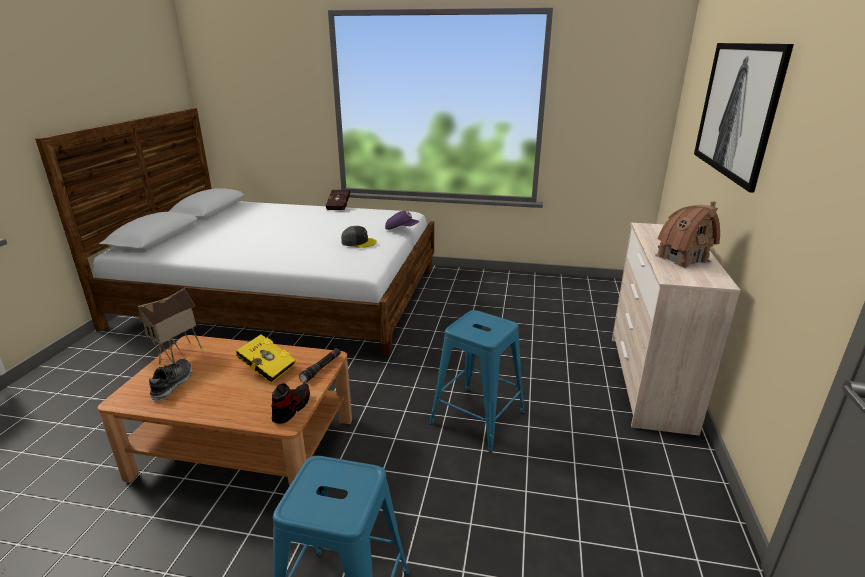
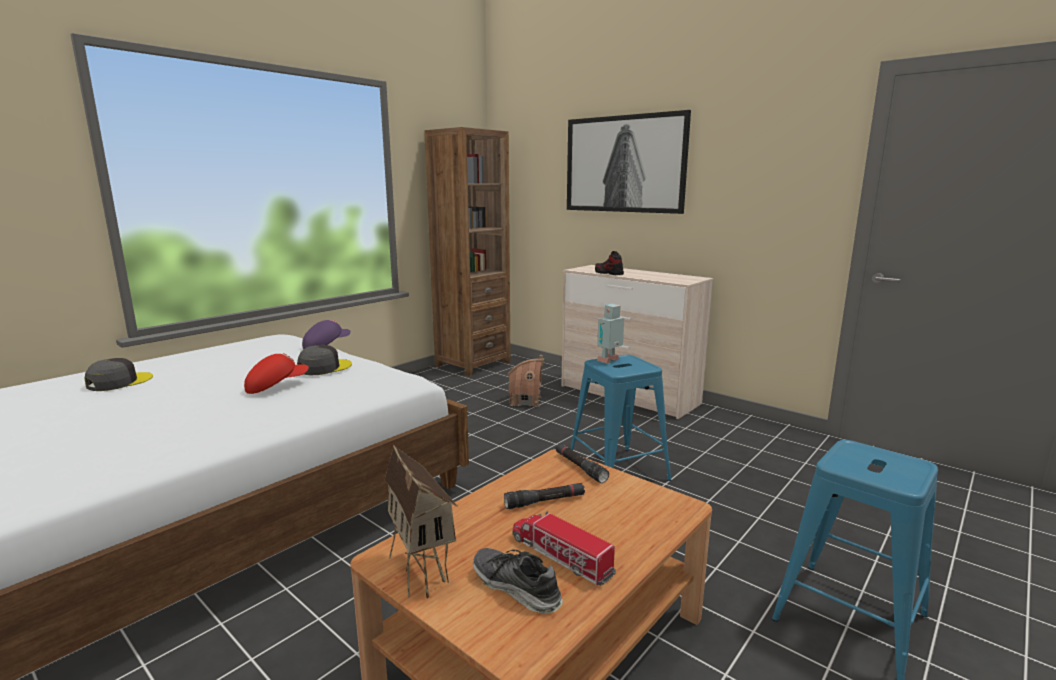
camera: 60 degrees left, 10 degrees down
yellow book [236,334,296,383] -> black flashlight [504,483,585,509]
shoe [272,383,310,424] -> shoe moved to [595,251,624,275]
red book [326,190,350,210] -> none
toy house [655,201,720,268] -> toy house moved to [508,355,544,406]
none -> grey cap [85,358,153,391]
none -> red cap [244,353,309,394]
none -> brown bookcase [424,127,511,376]
none -> toy truck [512,511,616,586]
none -> toy robot [597,304,624,363]

